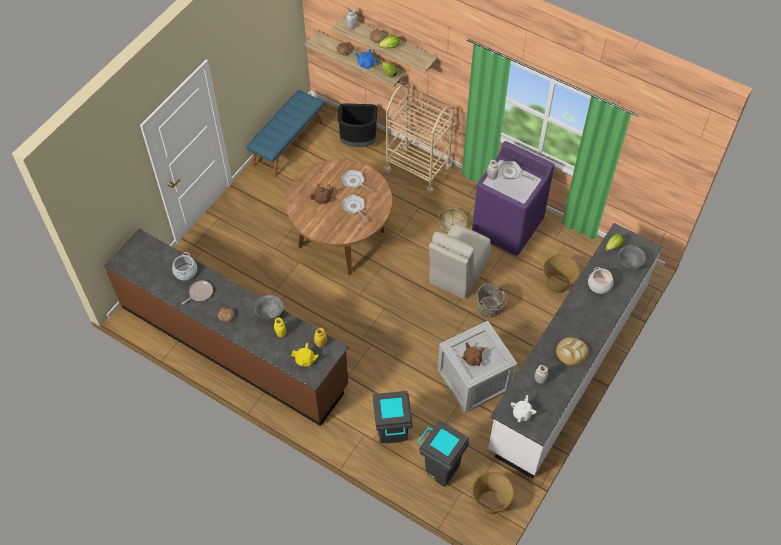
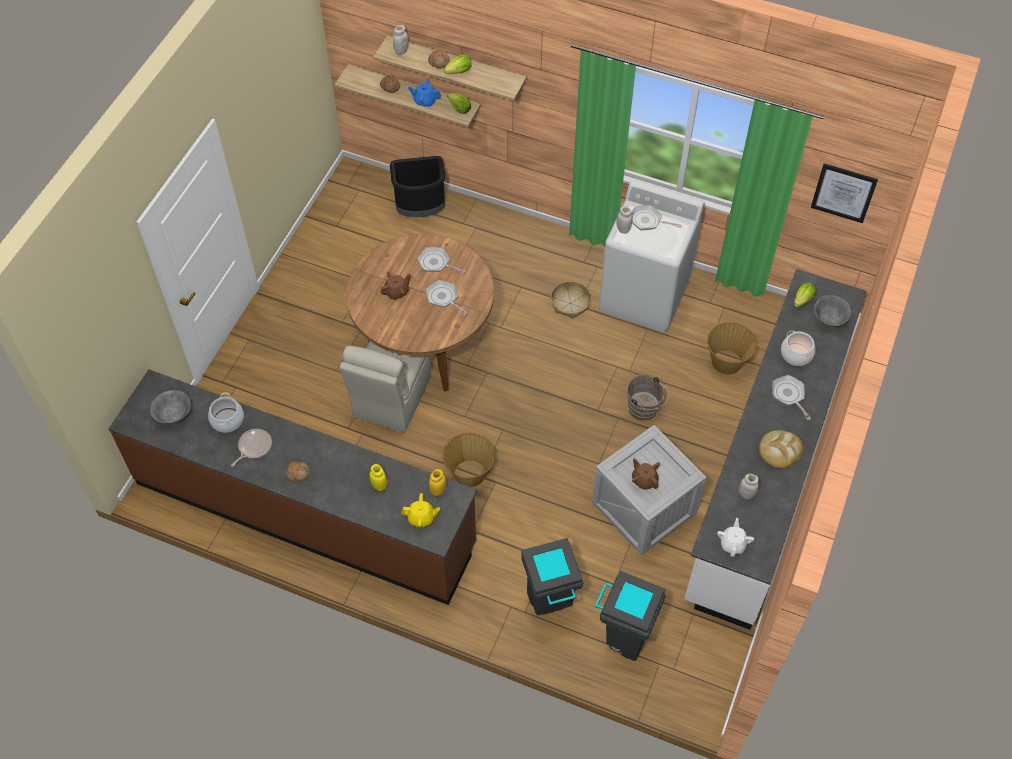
camera: 10 degrees left, 0 degrees up
blue bench [246,90,324,178] -> none
grey bowl [255,295,284,320] -> grey bowl moved to [150,390,191,424]
beige cart [384,85,454,195] -> none
beige chair [429,224,491,299] -> beige chair moved to [340,341,431,432]
purple washing machine [472,141,554,256] -> white washing machine [599,180,705,333]
basket [472,472,514,514] -> basket moved to [442,433,495,487]
none -> frying pan [772,375,811,420]
none -> picture [811,163,878,223]

